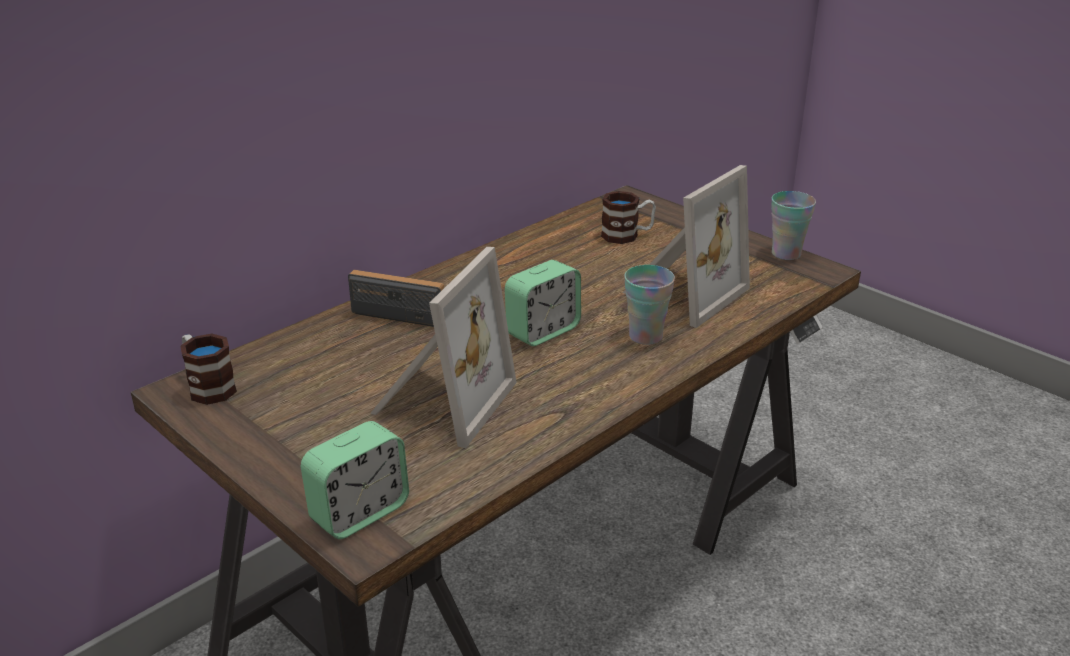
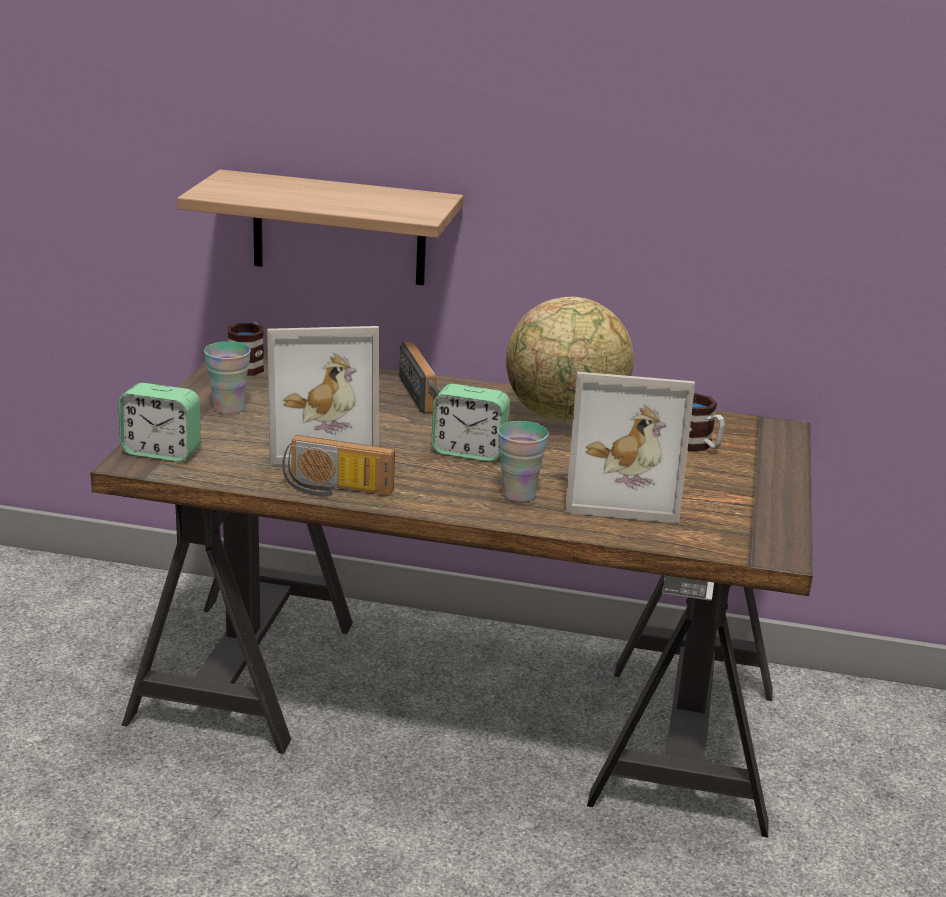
camera: 55 degrees right, 5 degrees down
cup [771,191,816,260] -> cup moved to [204,341,251,414]
none -> shelf [177,169,463,286]
none -> radio [282,435,395,496]
none -> globe [506,297,634,423]

